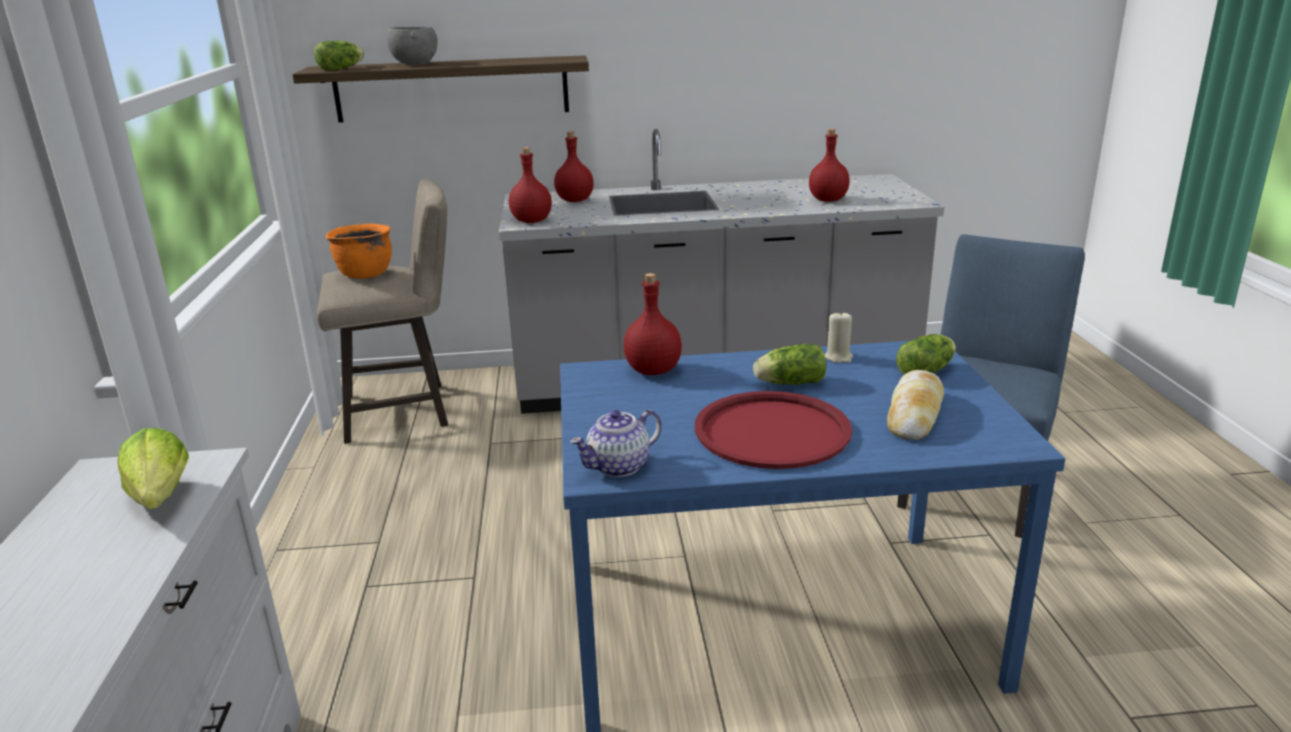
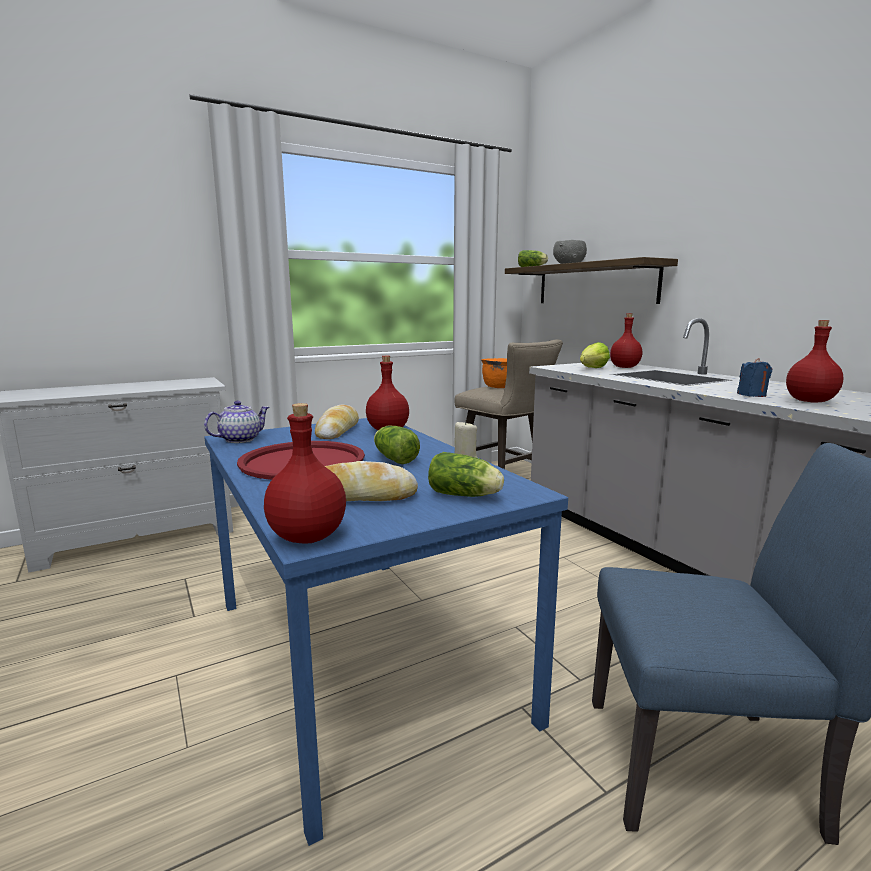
camera: 65 degrees right, 10 degrees down
lettuce [118,428,189,509] -> lettuce moved to [580,342,610,368]
red bottle [509,147,552,223] -> red bottle moved to [264,403,346,544]
teapot [570,409,662,477] -> teapot turned 105 degrees clockwise [204,401,270,443]
none -> bread [315,405,359,439]
none -> blue candle [737,358,772,397]

